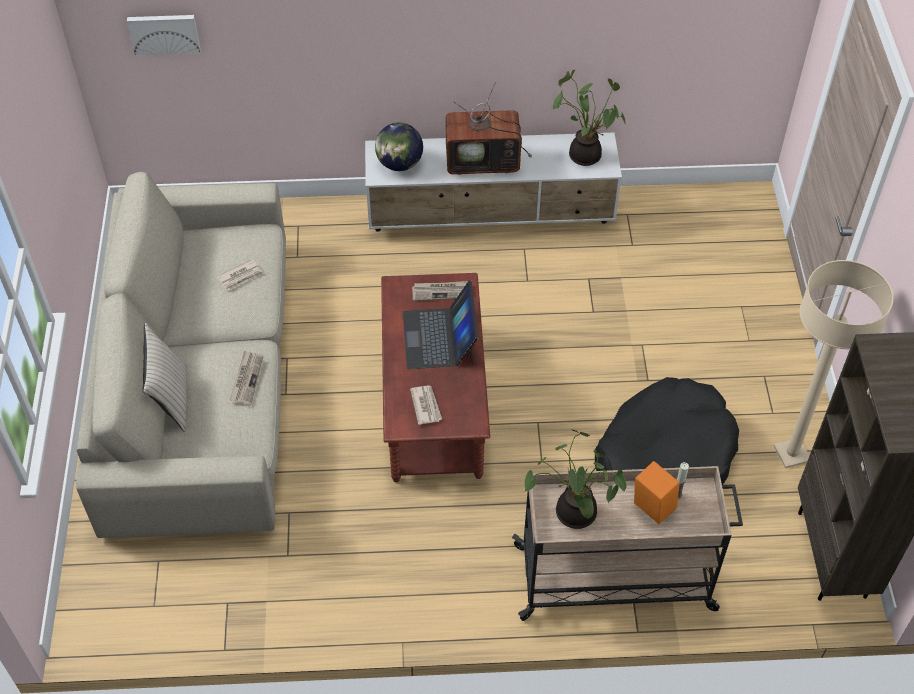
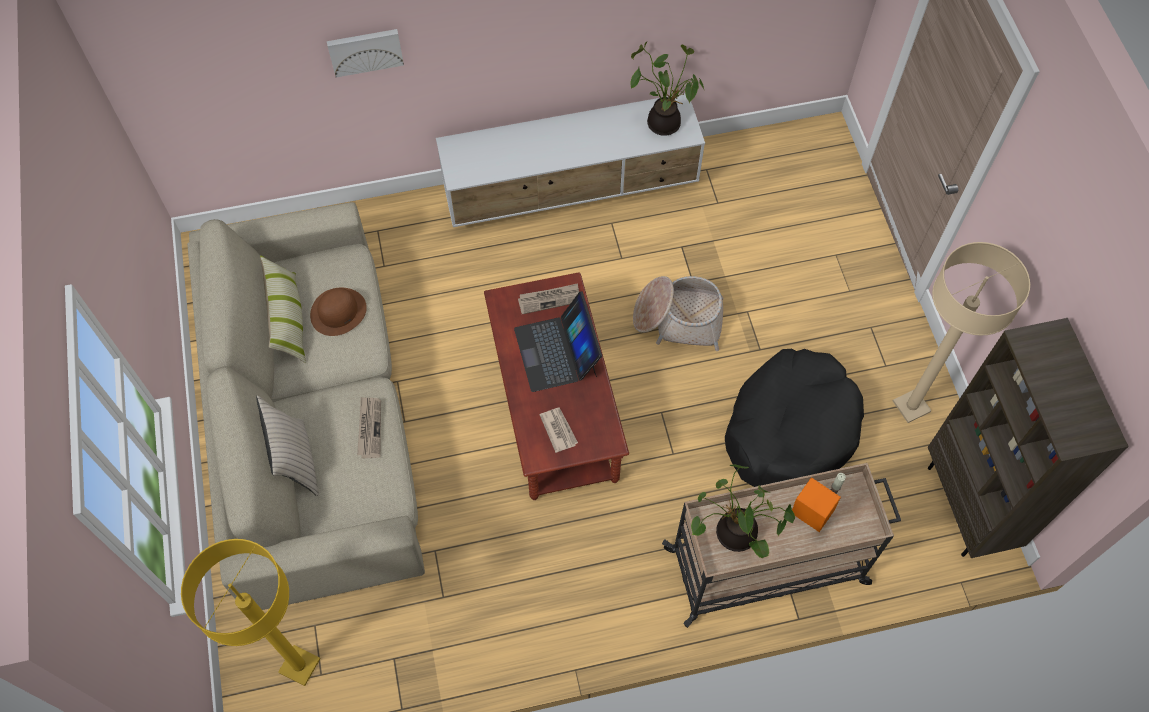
camera: 10 degrees left, 10 degrees up
picture [127,15,201,55] -> picture moved to [327,29,404,77]
newspaper [217,259,264,291] -> brown hat [310,288,367,336]
globe [375,122,423,171] -> none
television [446,82,532,175] -> none
none -> yellow floor lamp [181,539,321,686]
none -> pillow [260,255,306,363]
none -> basket [633,276,723,351]

